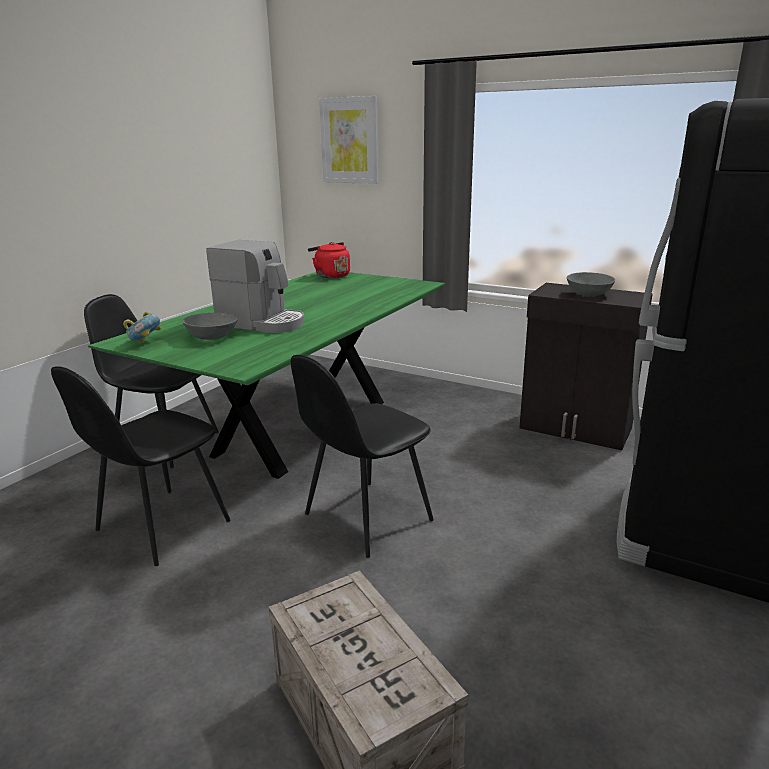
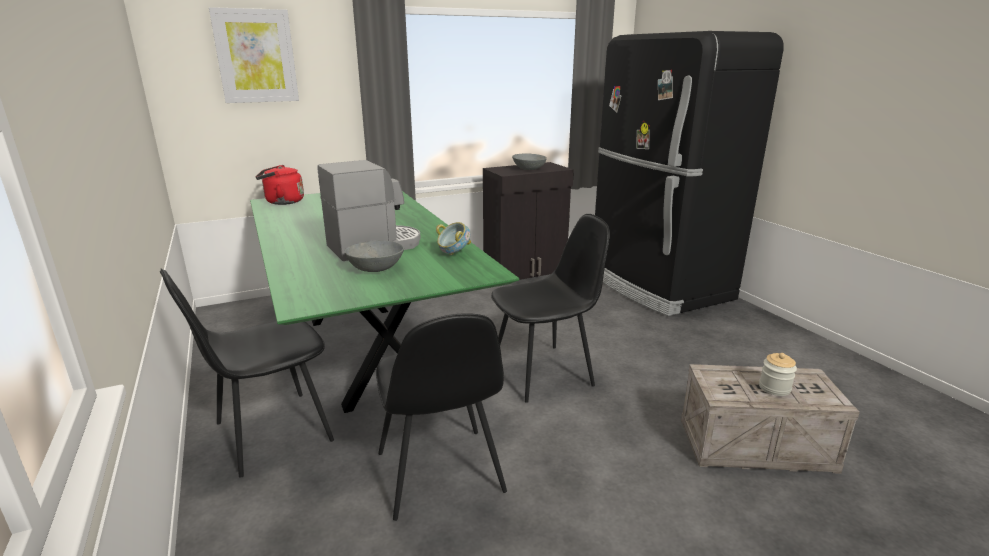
camera: 55 degrees left, 0 degrees up
bowl [123,312,162,343] -> bowl moved to [436,222,471,255]
black chair [291,355,434,558] -> black chair turned 105 degrees counterclockwise [491,214,610,403]
none -> jar [759,353,797,396]

